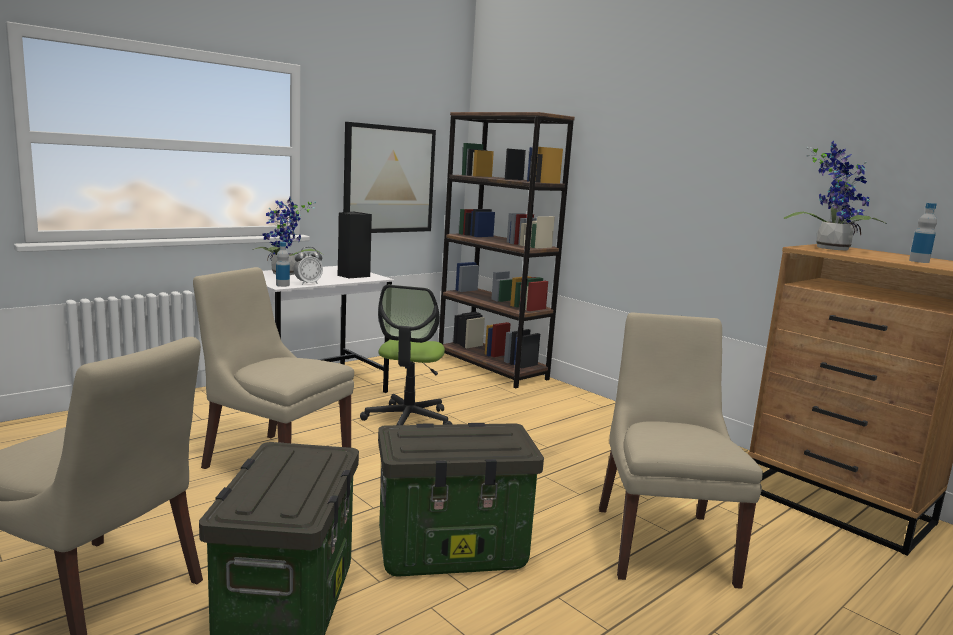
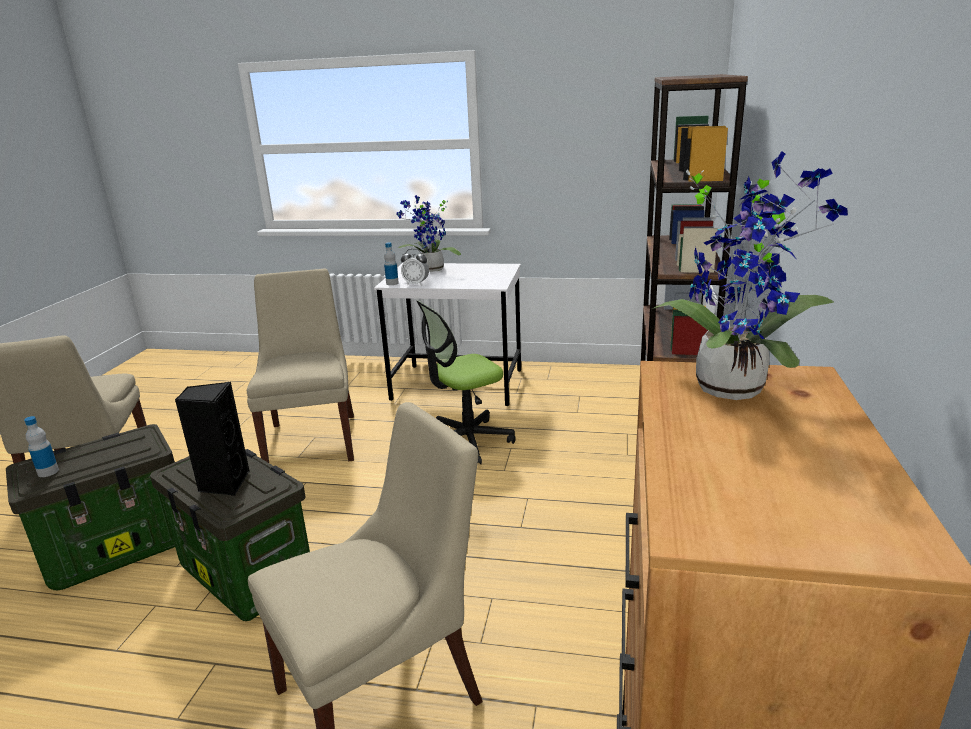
camera: 55 degrees right, 10 degrees up
black speaker [337,211,372,278] -> black speaker moved to [175,382,250,496]
picture [343,122,436,233] -> none
bottle [909,203,937,263] -> bottle moved to [24,416,59,477]

